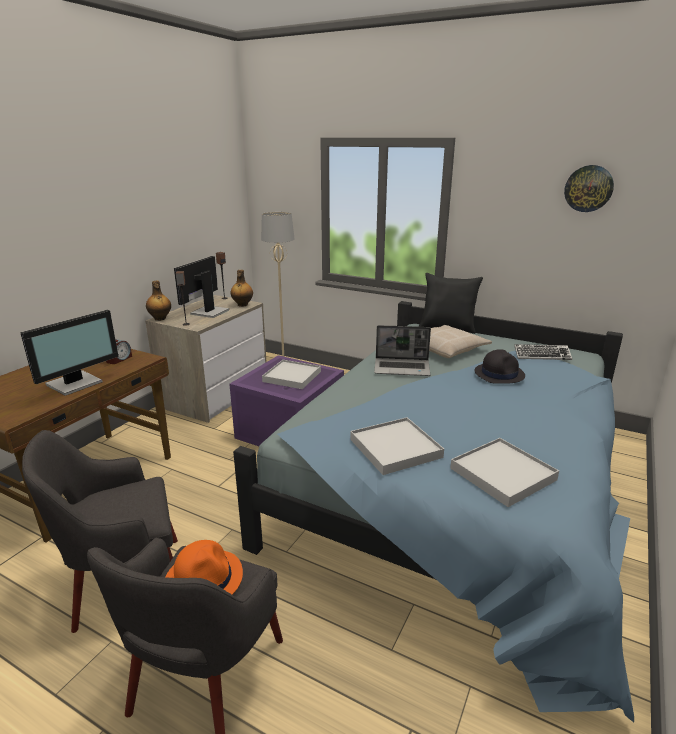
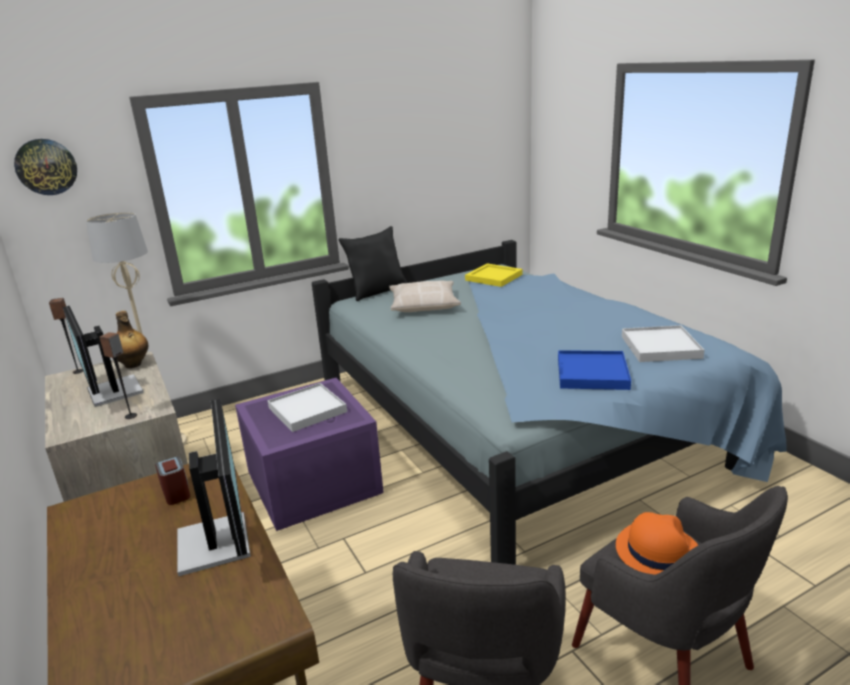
camera: 55 degrees left, 0 degrees up
bottle [146,281,171,321] -> none
white tray [351,417,444,475] -> blue tray [558,350,631,390]
laptop [374,325,431,376] -> none
black hat [475,349,525,384] -> none
keyboard [514,344,572,360] -> yellow tray [465,264,523,287]
wall clock [564,165,614,212] -> wall clock moved to [14,139,77,195]

